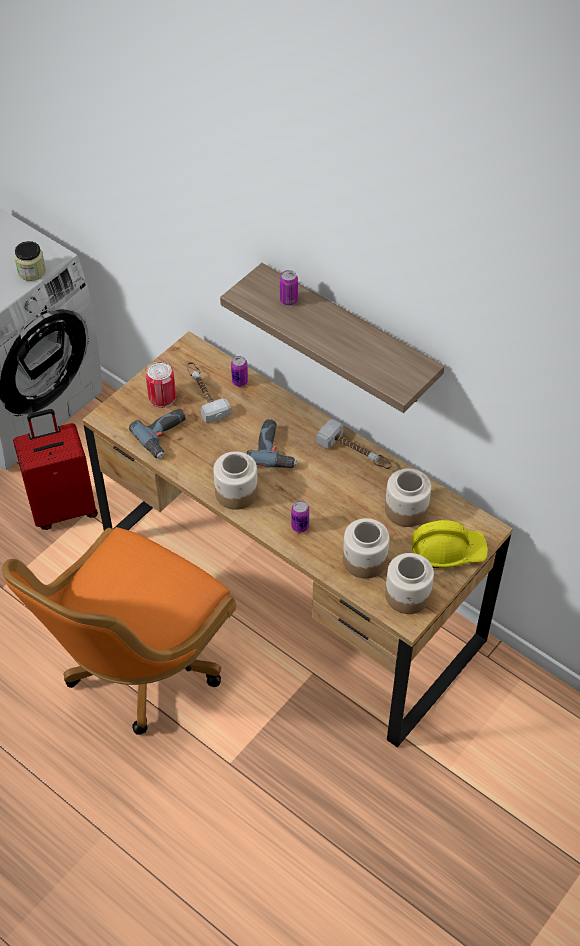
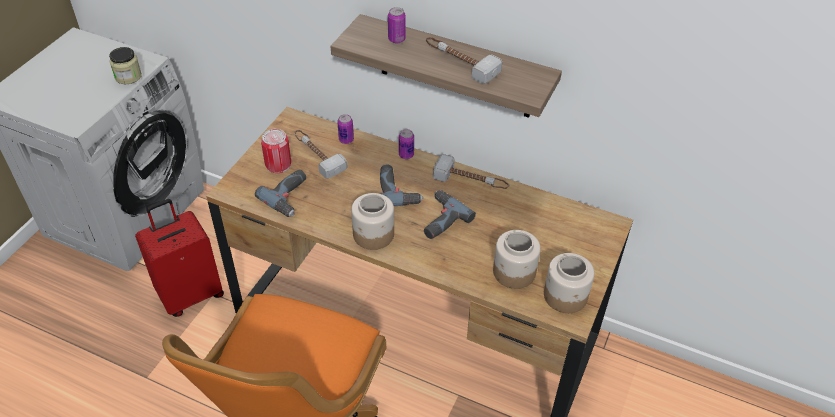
camera: 15 degrees left, 5 degrees down
can [291,501,309,533] -> can moved to [399,129,414,159]
jar [385,468,431,527] -> none
yellow hard hat [412,520,488,568] -> none
none -> power drill [424,190,476,239]
none -> hammer [426,37,503,84]

